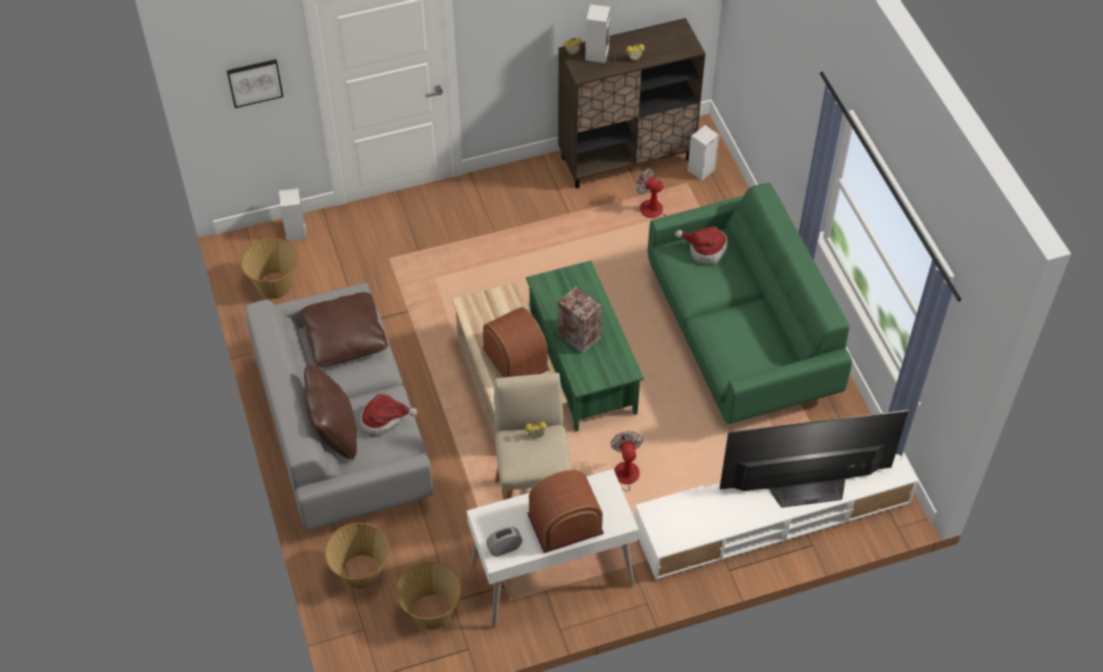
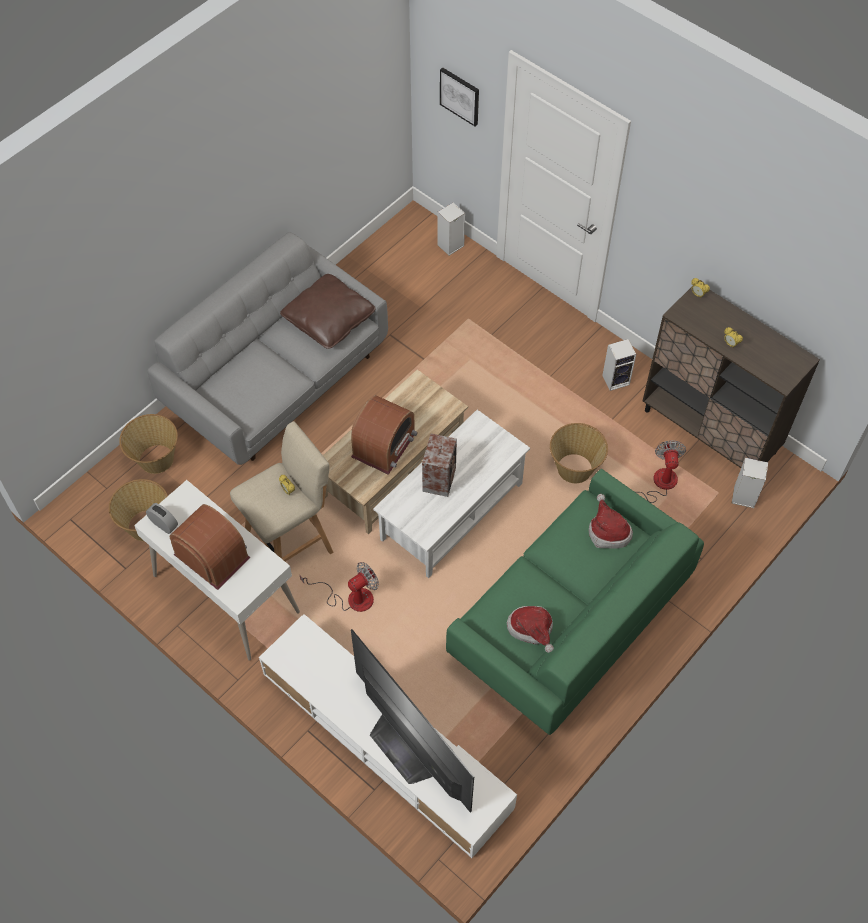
camera: 60 degrees right, 5 degrees up
basket [241,238,298,299] -> basket moved to [550,423,608,483]
brown pillow [304,364,357,460] -> none
hat [360,394,417,437] -> hat moved to [507,606,554,653]
green coffee table [526,260,644,431] -> white coffee table [373,410,530,578]
speaker [585,4,611,63] -> speaker moved to [602,339,636,391]

